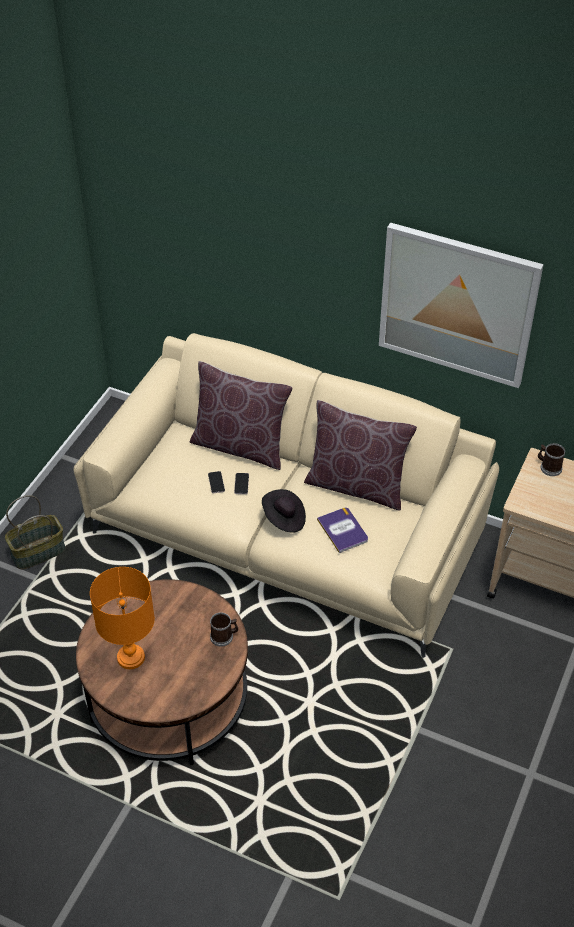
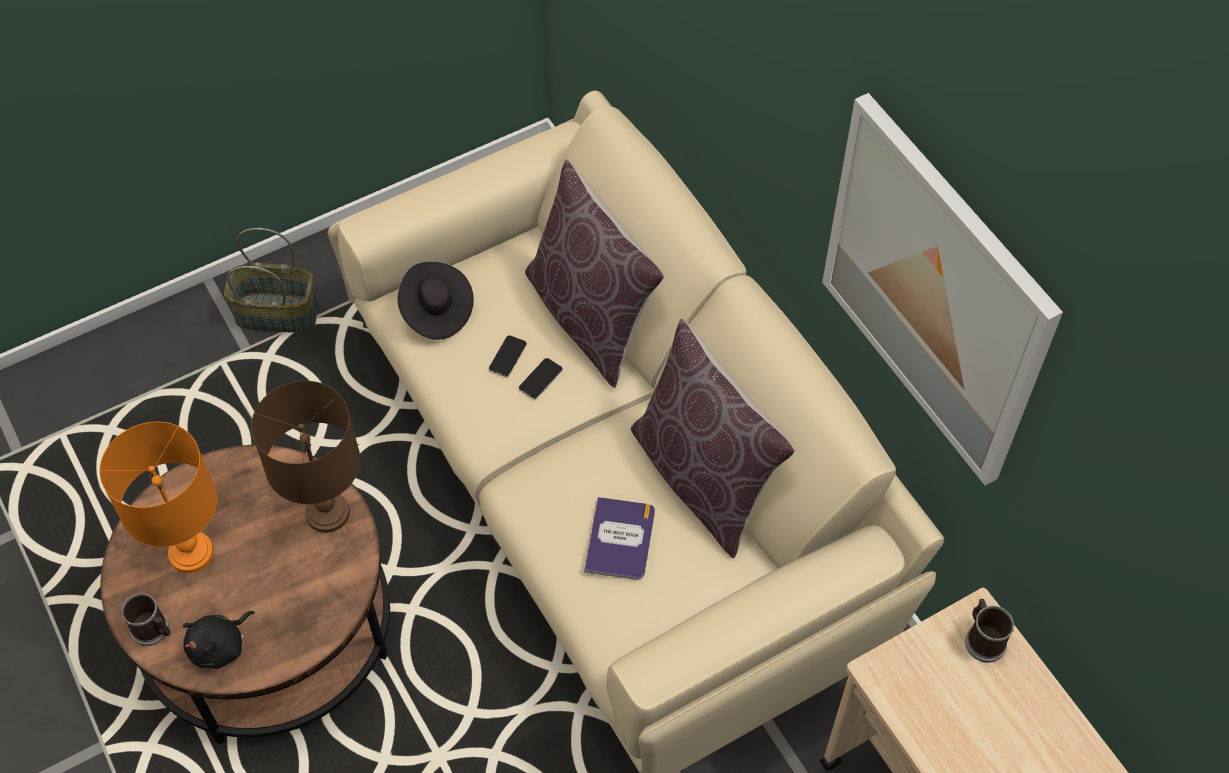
camera: 35 degrees right, 10 degrees up
mug [210,612,238,647] -> mug moved to [121,593,171,646]
black hat [262,489,306,533] -> black hat moved to [398,262,474,340]
none -> black plush toy [183,611,255,669]
none -> brown table lamp [251,381,360,533]

